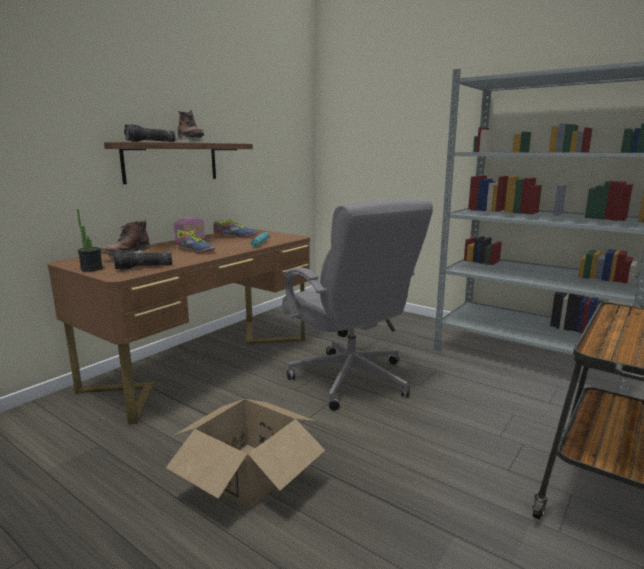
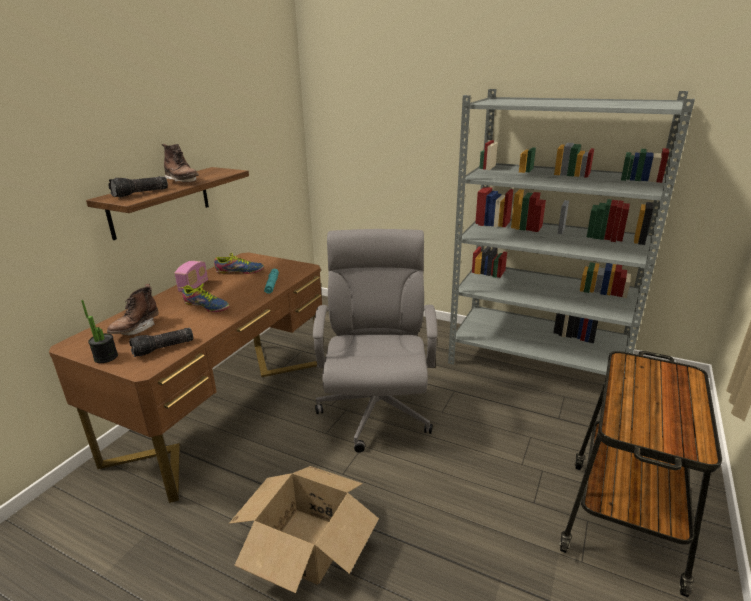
camera: 10 degrees left, 10 degrees up
grey office chair [282,199,433,411] -> grey office chair turned 135 degrees counterclockwise [313,229,438,453]

